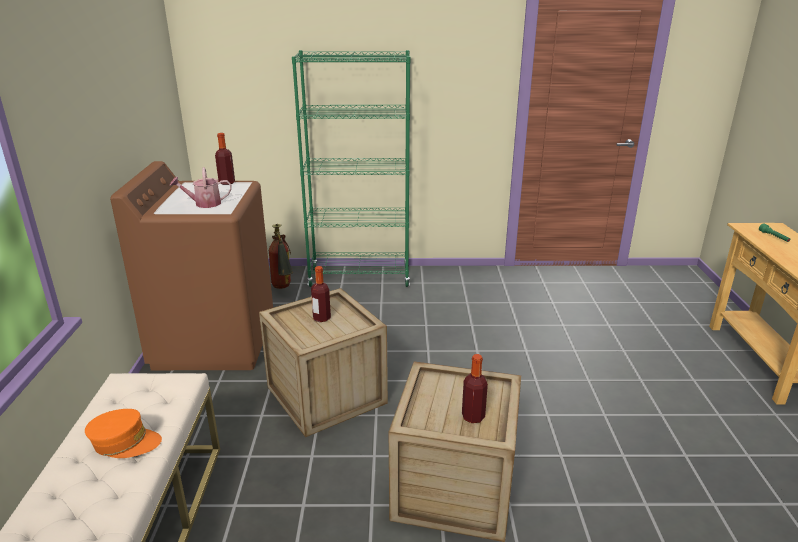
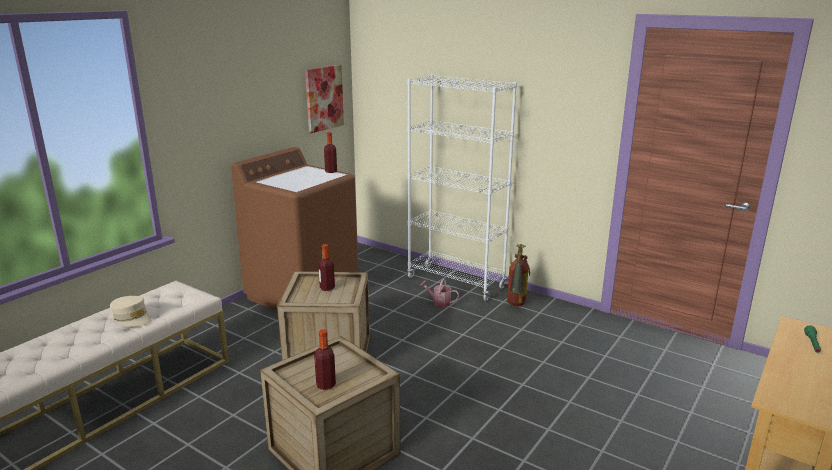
camera: 35 degrees right, 5 degrees down
orange cap [85,409,162,458] -> beige cap [110,296,151,327]
watering can [170,167,232,208] -> watering can moved to [420,279,459,307]
fire extinguisher [269,224,293,289] -> fire extinguisher moved to [507,244,530,306]
green bookcase [292,50,411,287] -> white bookcase [407,74,517,301]
none -> picture [305,65,344,133]

